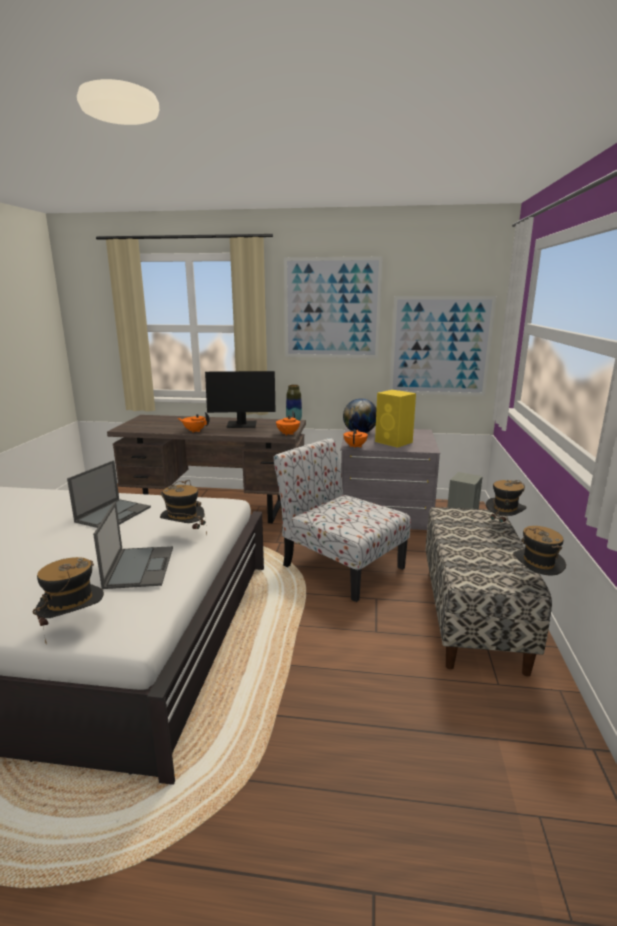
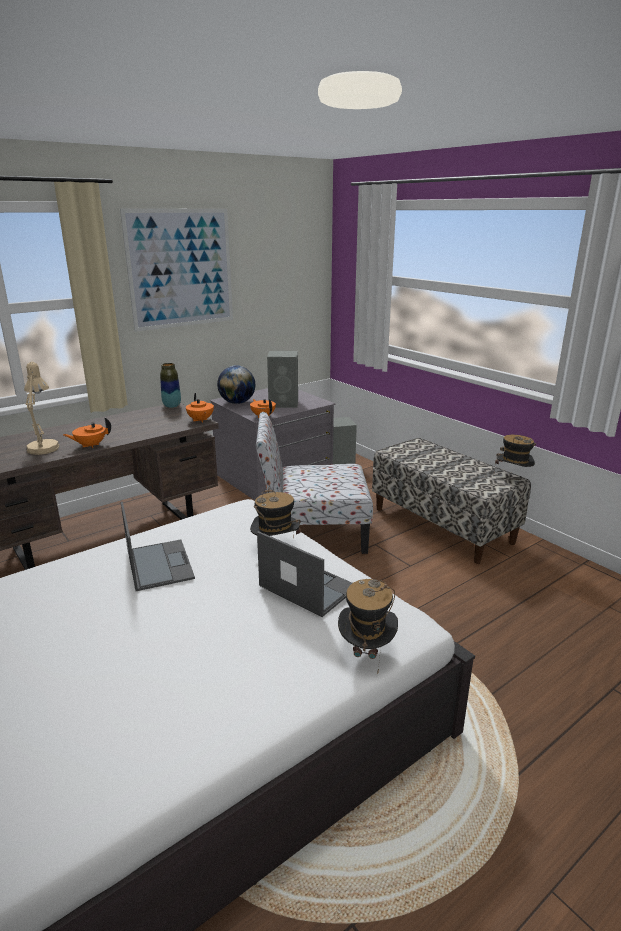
camera: 45 degrees left, 5 degrees up
monitor [205,371,276,428] -> none
yellow speaker [375,390,416,448] -> grey speaker [267,351,298,408]
picture [389,296,496,396] -> none
hat [486,480,527,535] -> none
none -> beige table lamp [24,362,59,455]

